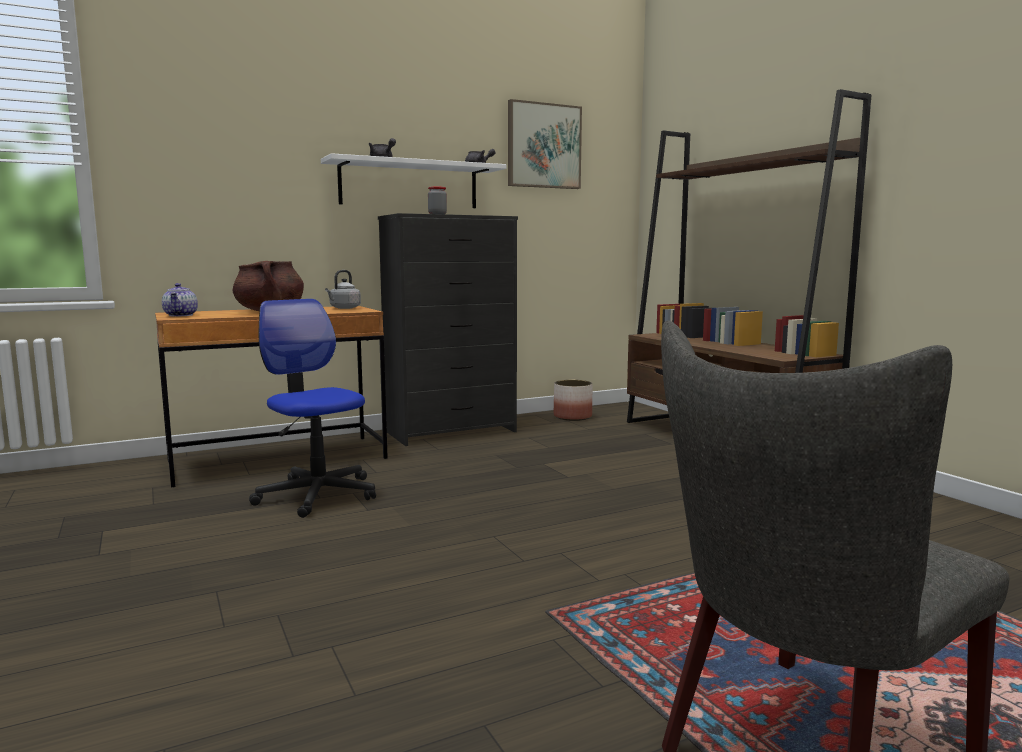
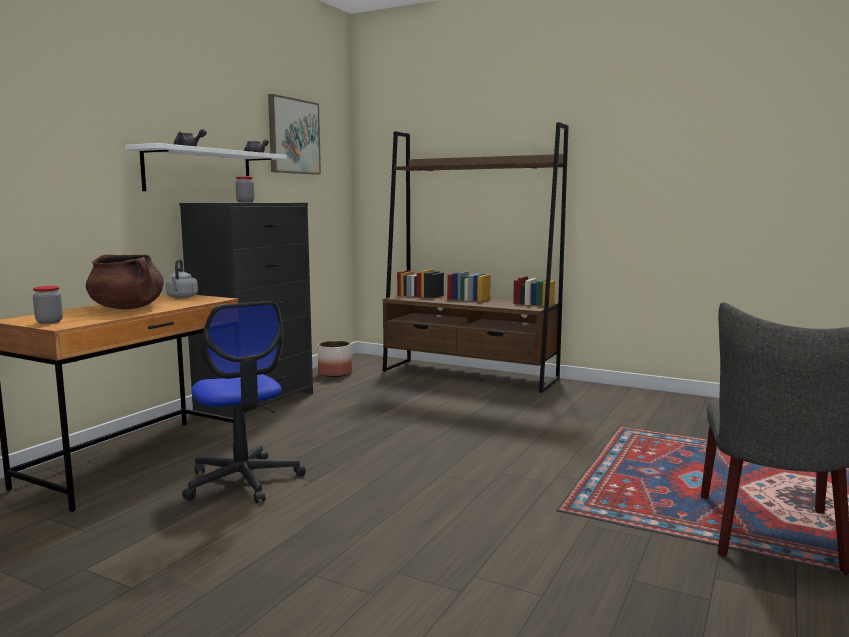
camera: 35 degrees left, 0 degrees up
teapot [162,283,198,316] -> jar [33,286,63,324]
office chair [249,299,376,518] -> office chair turned 135 degrees counterclockwise [182,301,306,503]

